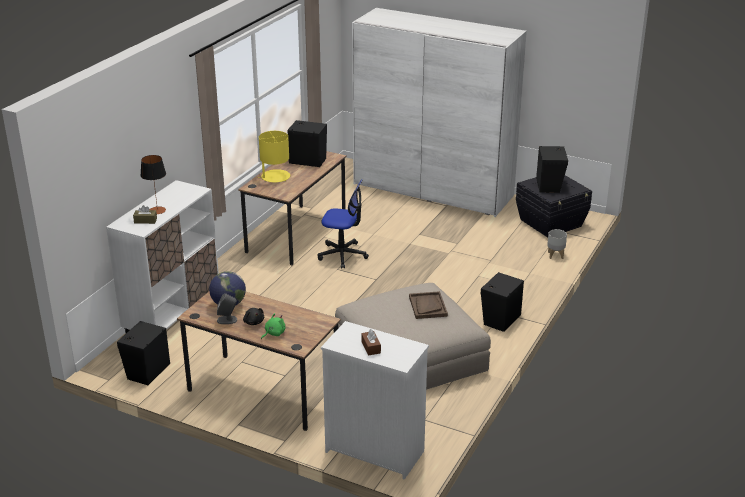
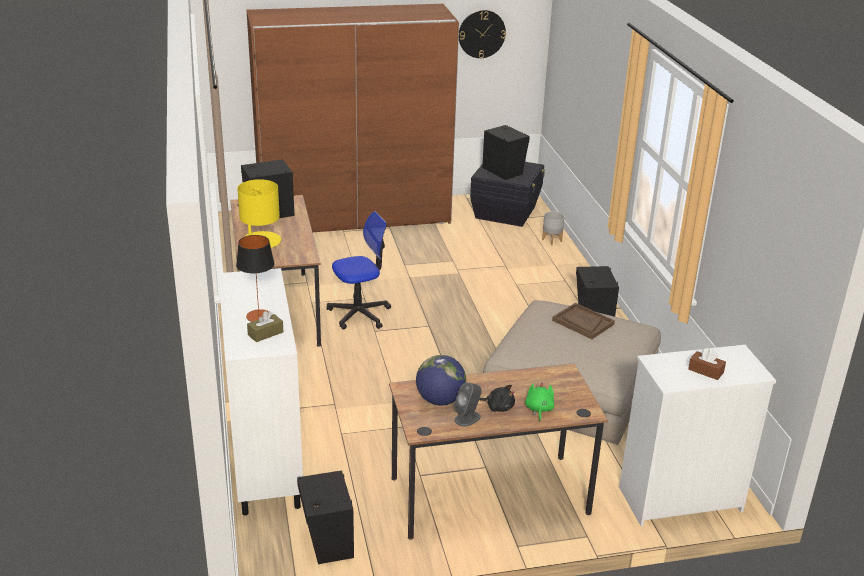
camera: 40 degrees left, 0 degrees up
white wardrobe [352,8,527,217] -> brown wardrobe [246,3,459,232]
none -> wall clock [459,10,506,58]

